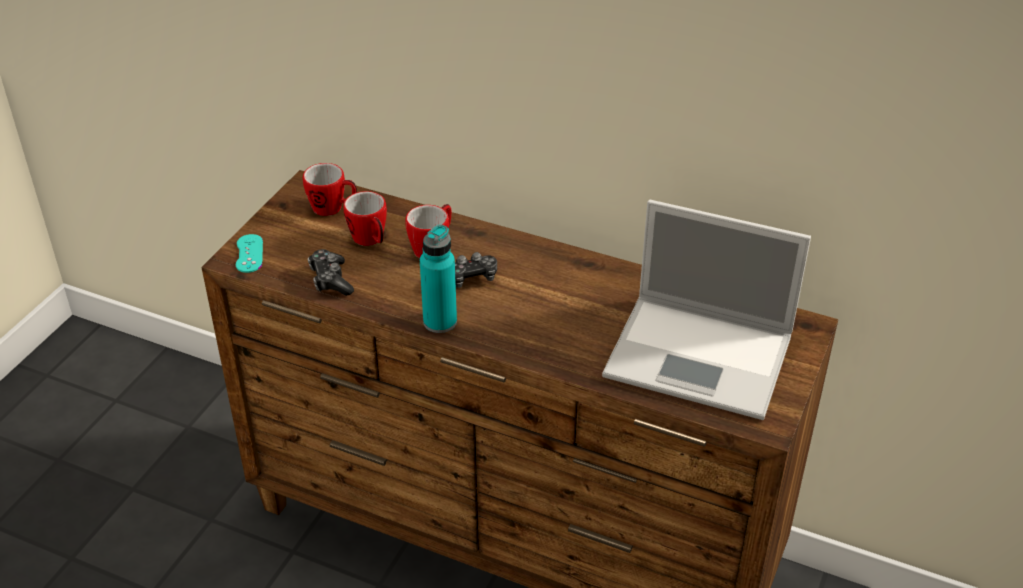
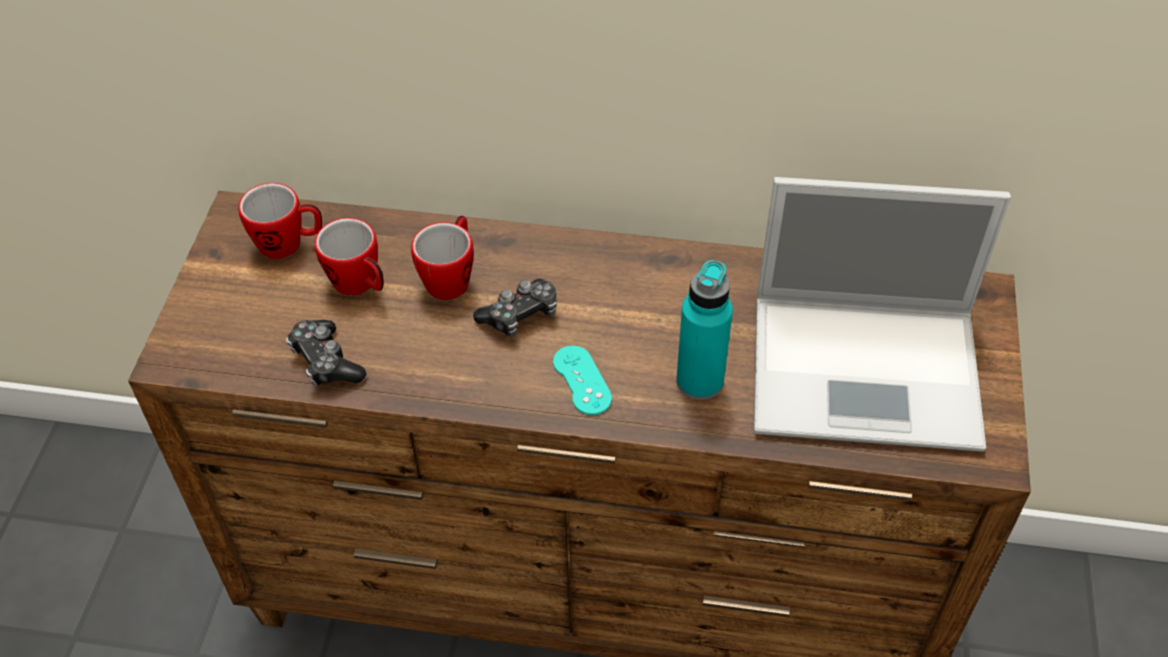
camera: 15 degrees left, 10 degrees up
turquoise game controller [236,234,263,273] -> turquoise game controller moved to [553,346,612,415]
turquoise bottle [420,225,457,333] -> turquoise bottle moved to [676,260,733,400]

